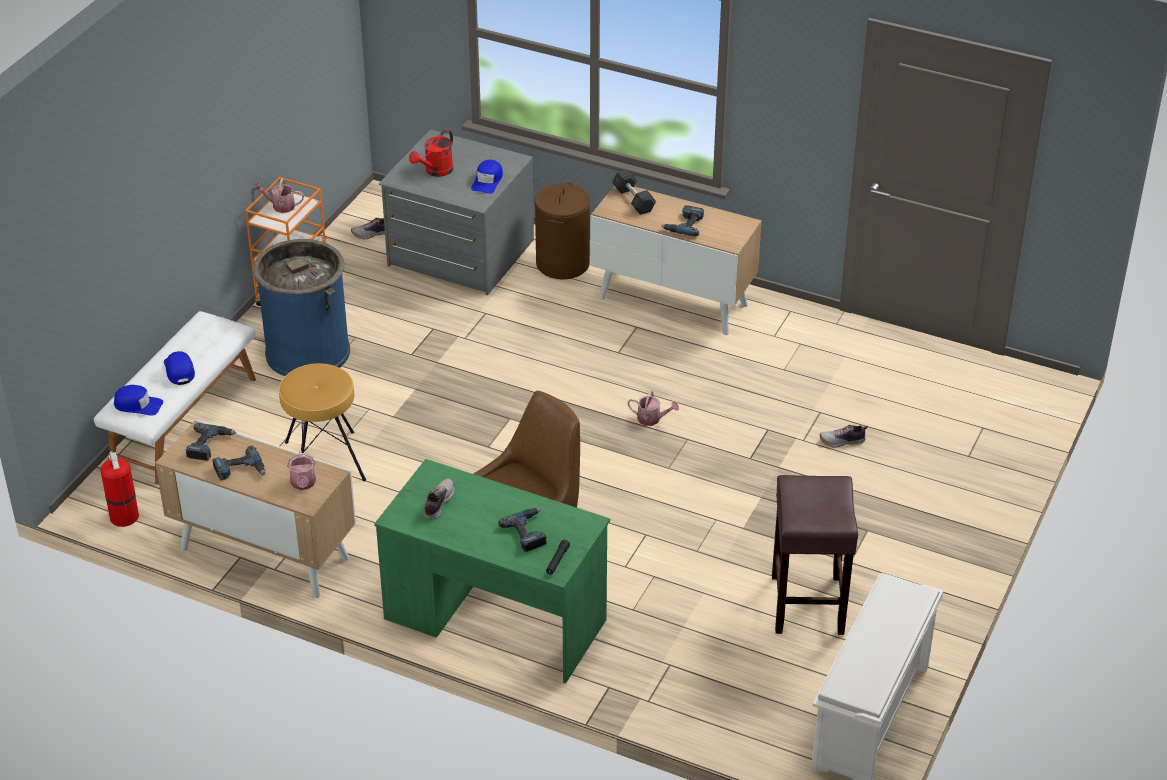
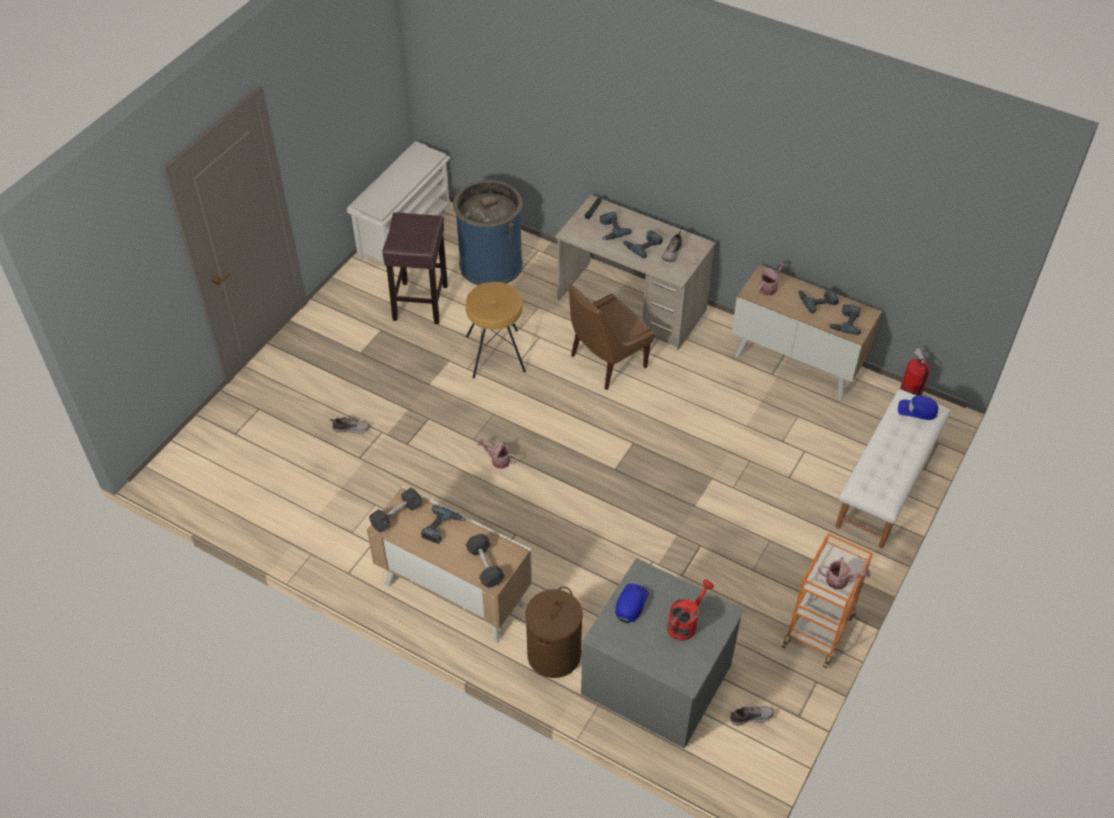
camera: 175 degrees left, 10 degrees up
blue cap [164,351,195,385] -> none
blue trash can [253,239,350,376] -> blue trash can moved to [453,180,523,285]
brown stool [279,363,366,481] -> brown stool moved to [466,282,526,378]
watering can [287,450,316,490] -> watering can turned 45 degrees clockwise [758,262,786,296]
green desk [374,459,610,684] -> beige desk [555,195,716,350]
none -> grey dumbbell [369,487,422,533]
none -> power drill [623,230,663,258]

